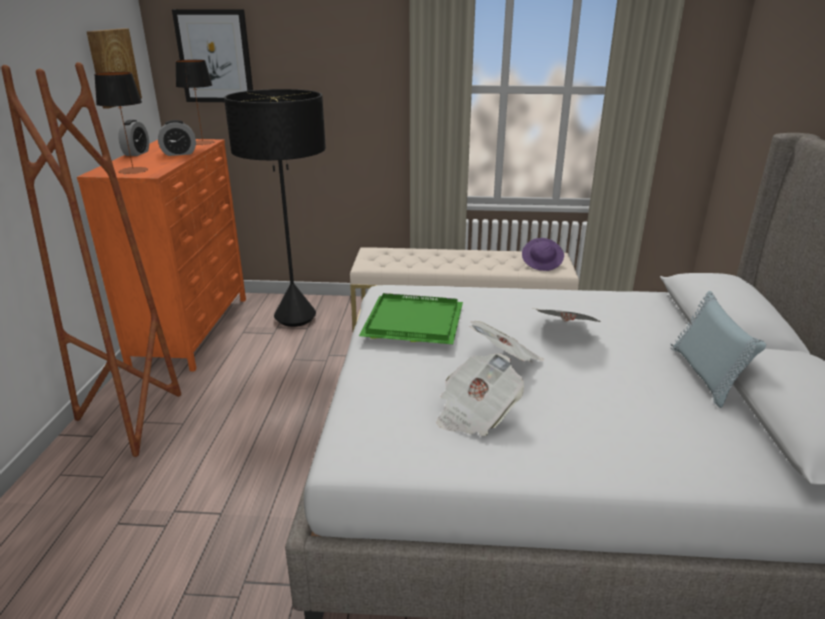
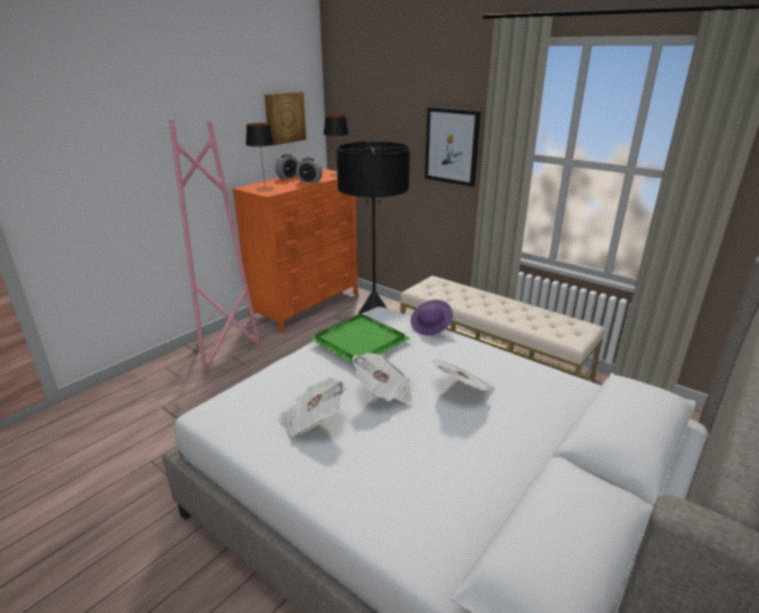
camera: 35 degrees right, 0 degrees up
brown clothes rack [1,62,181,457] -> pink clothes rack [169,118,260,373]
picture [172,9,253,102] -> picture moved to [425,107,481,187]
purple hat [522,238,564,271] -> purple hat moved to [411,300,453,336]
blue pillow [671,291,766,408] -> none

